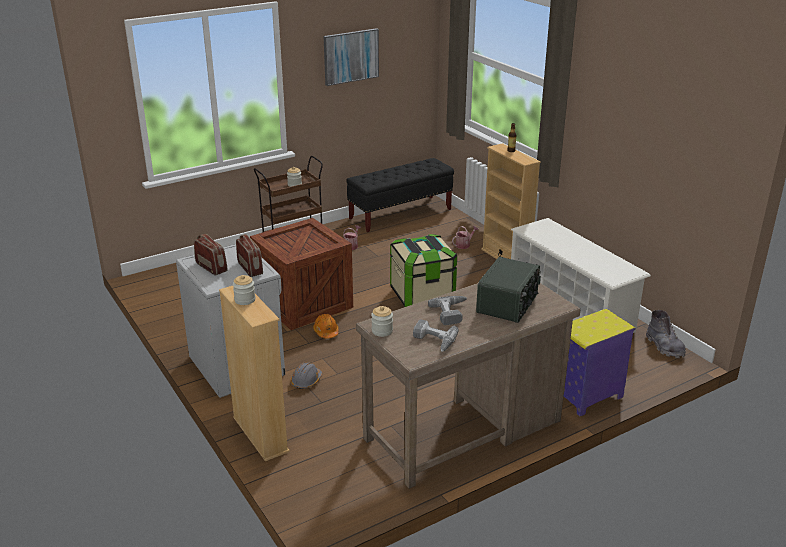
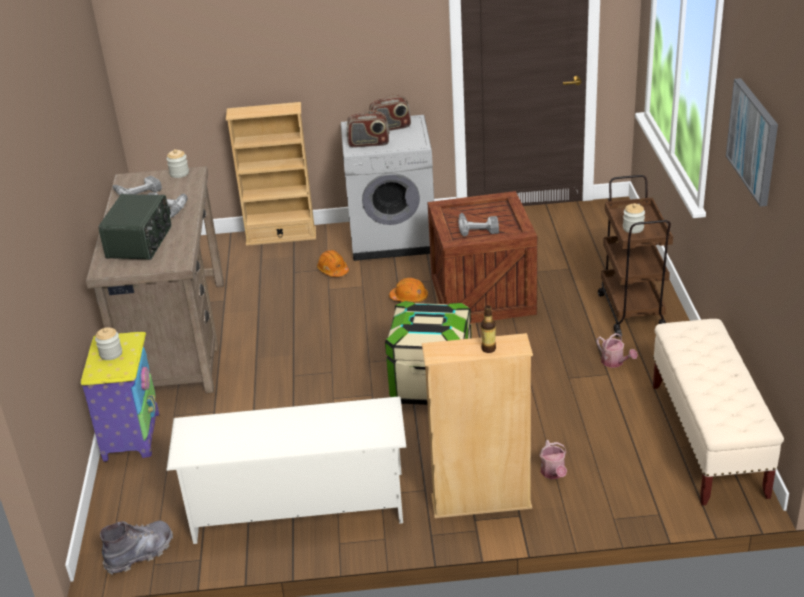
camera: 120 degrees right, 5 degrees up
jar [233,275,256,305] -> jar moved to [95,327,122,360]
grey hard hat [291,362,322,389] -> orange hard hat [317,250,349,277]
black bench [346,158,454,232] -> beige bench [653,319,784,505]
radio [476,256,541,323] -> radio turned 135 degrees counterclockwise [98,194,171,260]
grey boot [646,310,686,358] -> grey boot turned 135 degrees clockwise [100,521,173,575]
none -> power drill [458,213,499,236]

